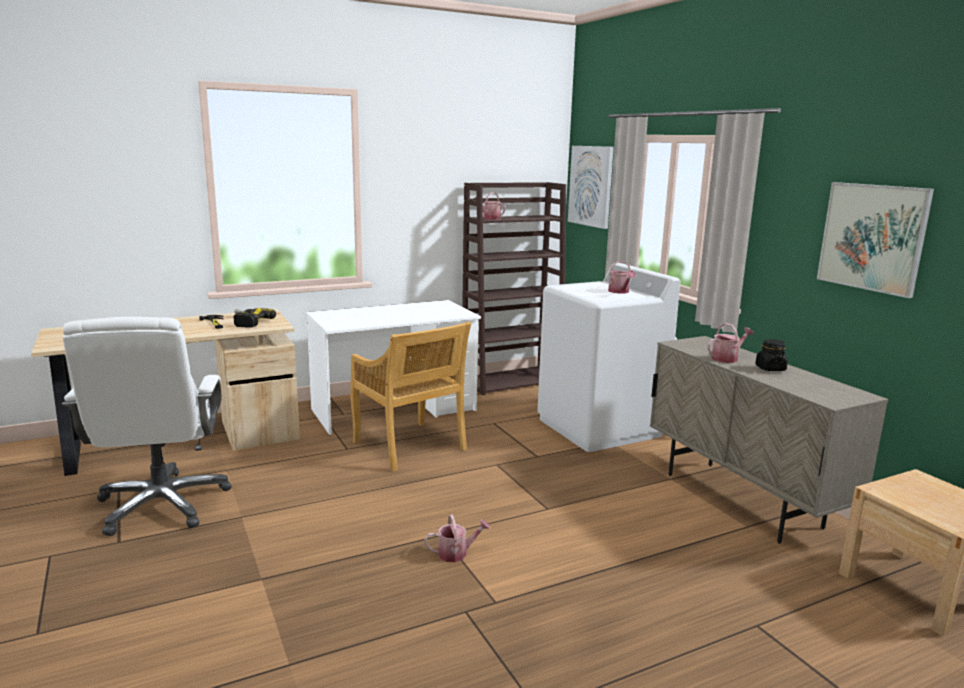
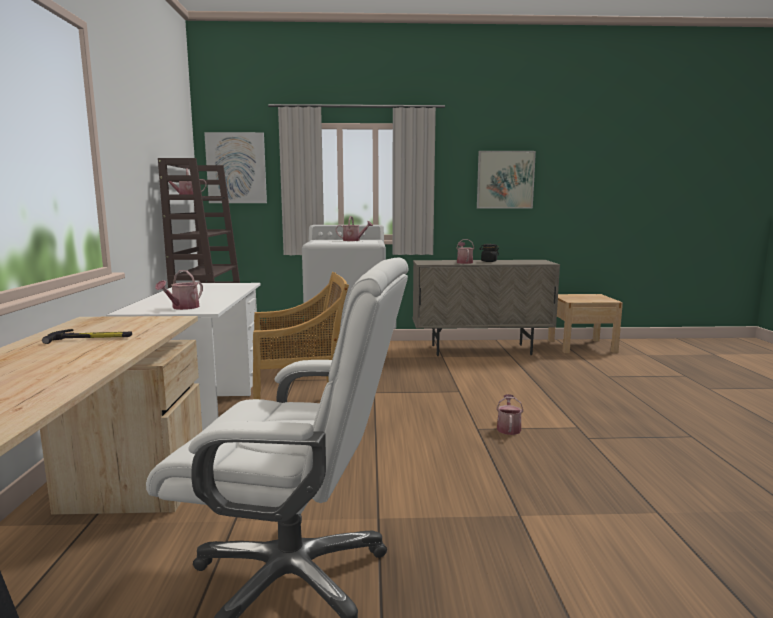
camera: 65 degrees left, 5 degrees down
power drill [233,308,276,328] -> none
none -> watering can [155,270,203,310]

